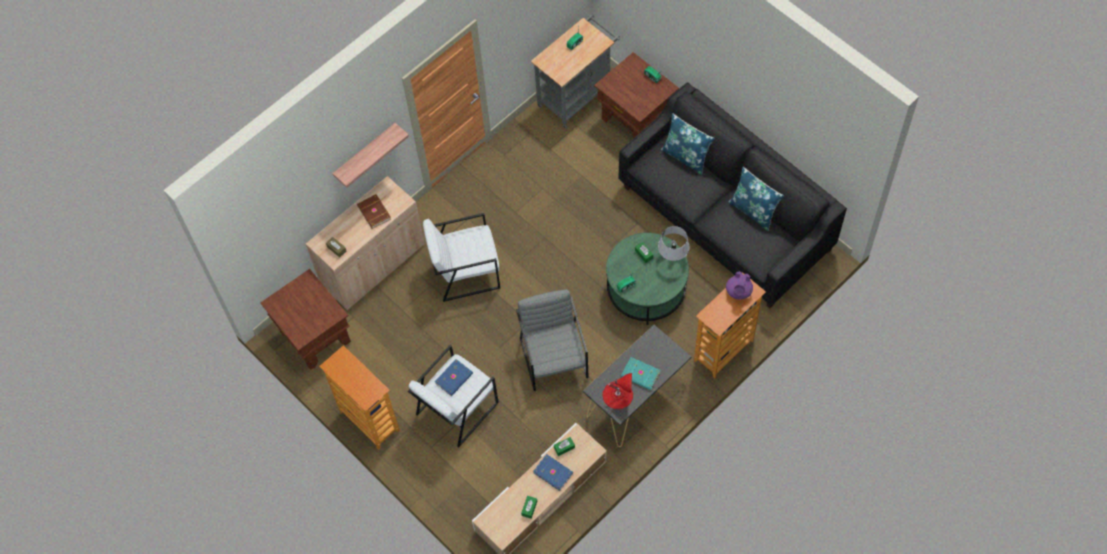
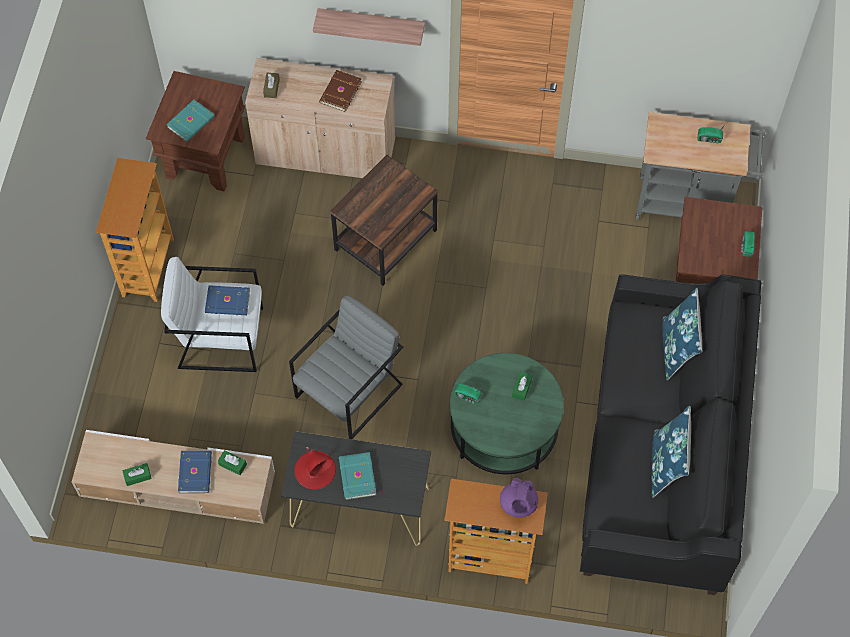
camera: 50 degrees right, 0 degrees up
white armchair [423,213,500,302] -> brown side table [330,155,438,286]
grey table lamp [658,226,689,261] -> none
purple teapot [726,271,753,300] -> purple teapot turned 60 degrees counterclockwise [500,478,538,518]
none -> turquoise book [166,100,215,142]

